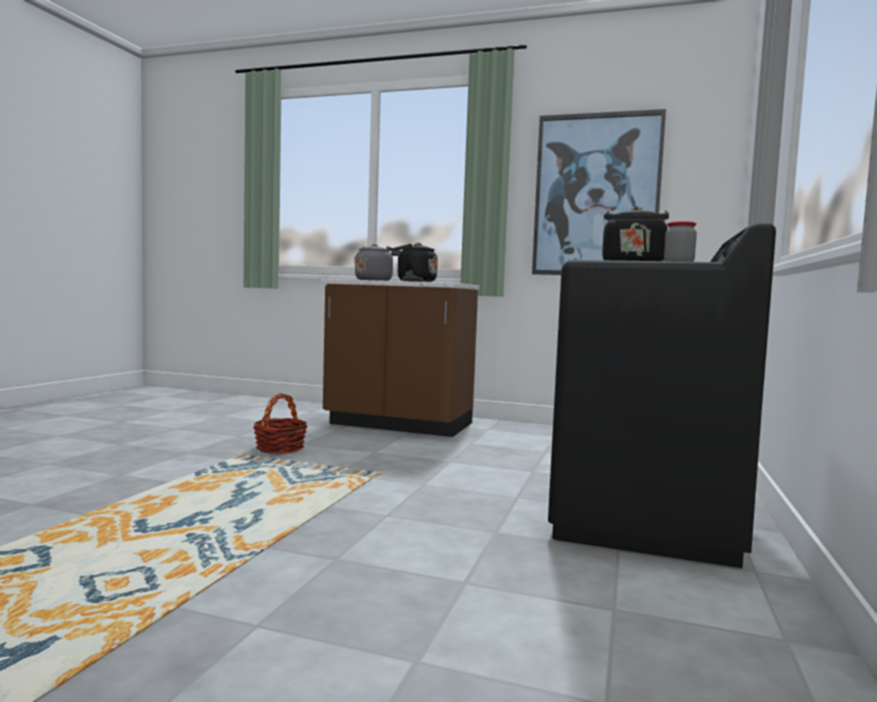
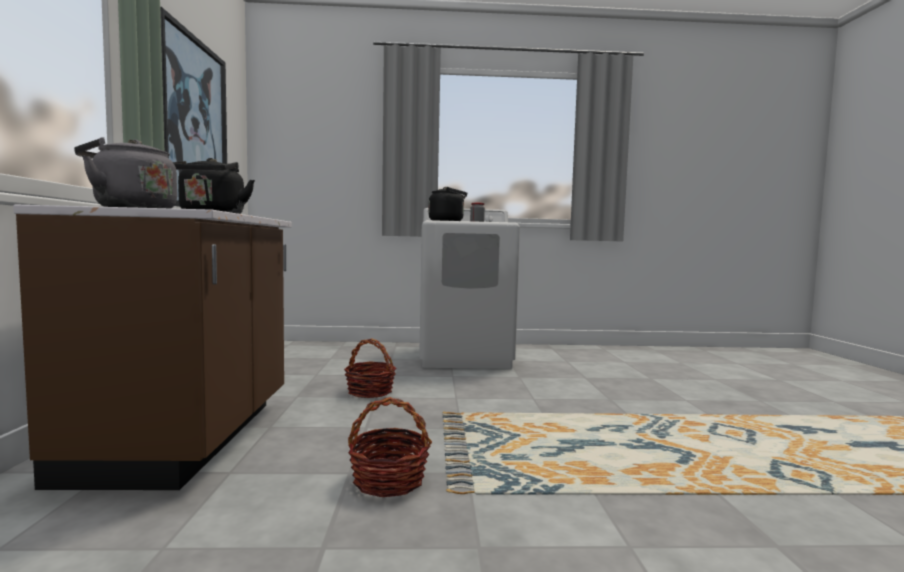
camera: 110 degrees left, 0 degrees up
black washing machine [548,223,776,568] -> white washing machine [419,208,520,369]
none -> basket [344,338,396,398]

